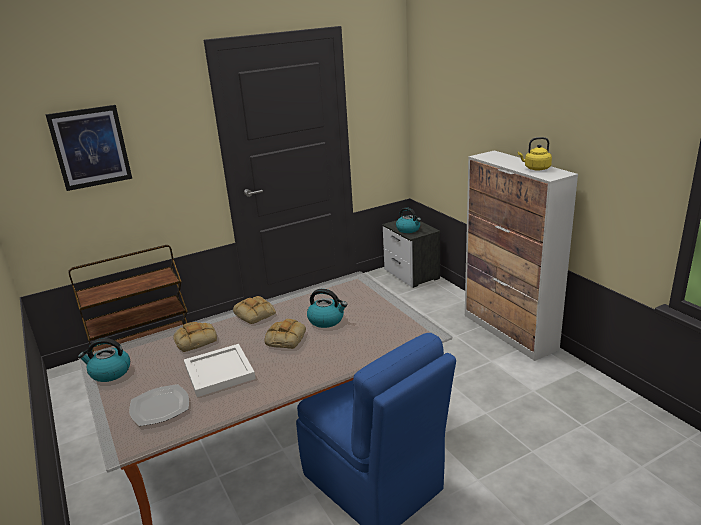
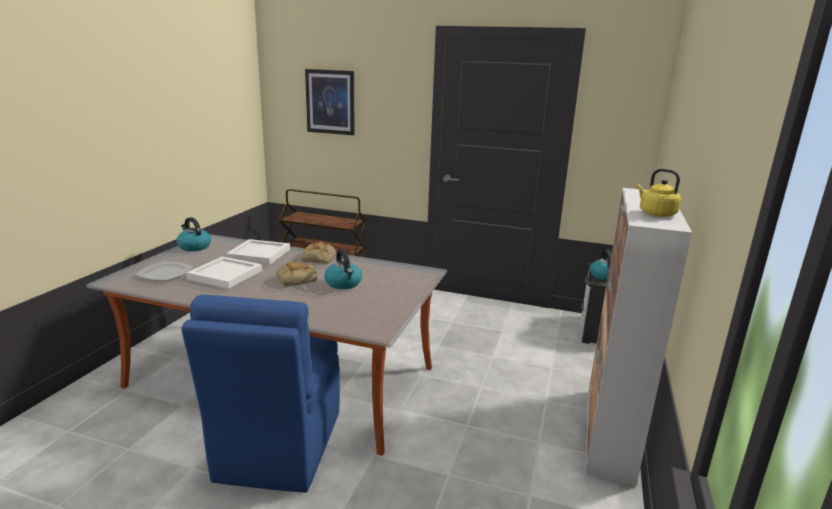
camera: 45 degrees right, 5 degrees down
bread [173,322,217,352] -> white tray [226,239,290,265]

